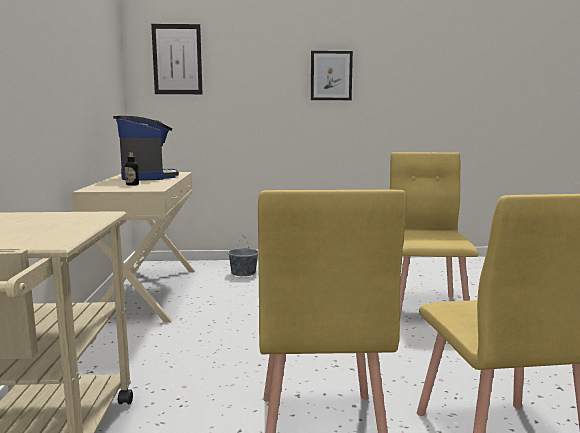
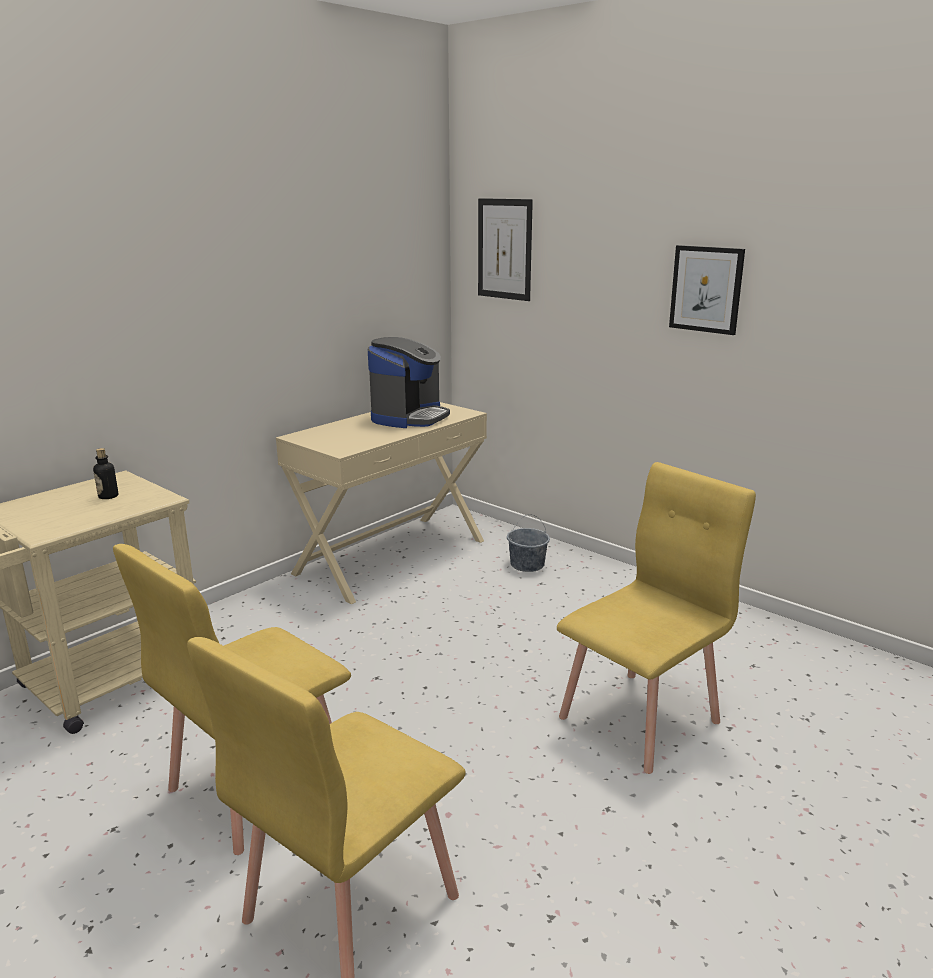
camera: 45 degrees right, 10 degrees up
bottle [125,152,139,186] -> bottle moved to [93,448,118,499]

